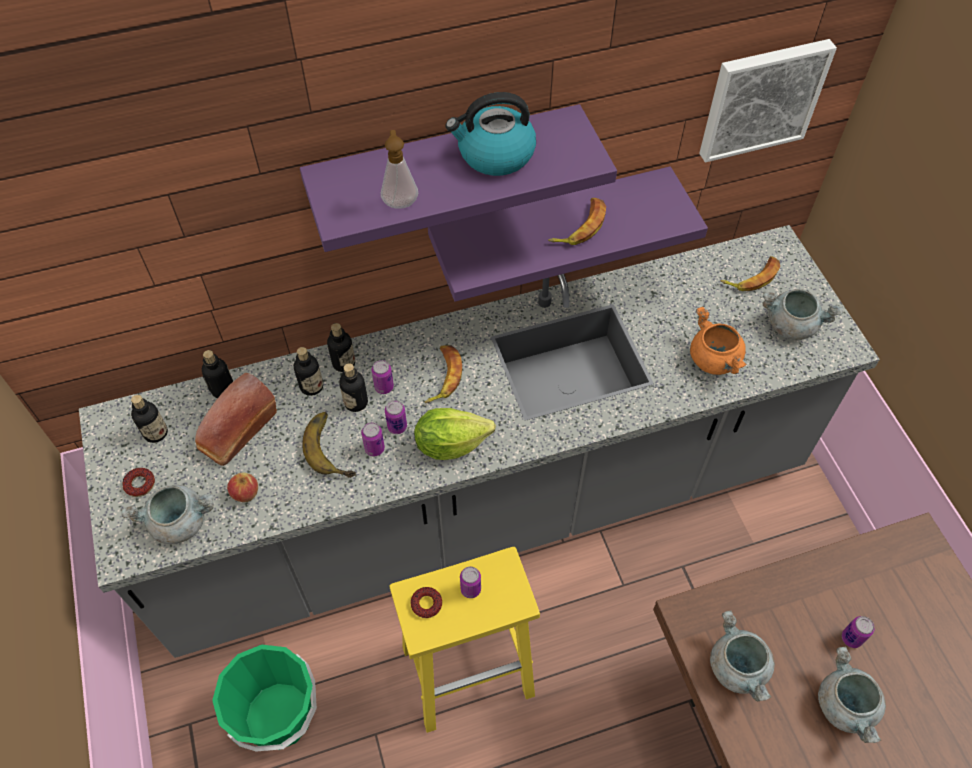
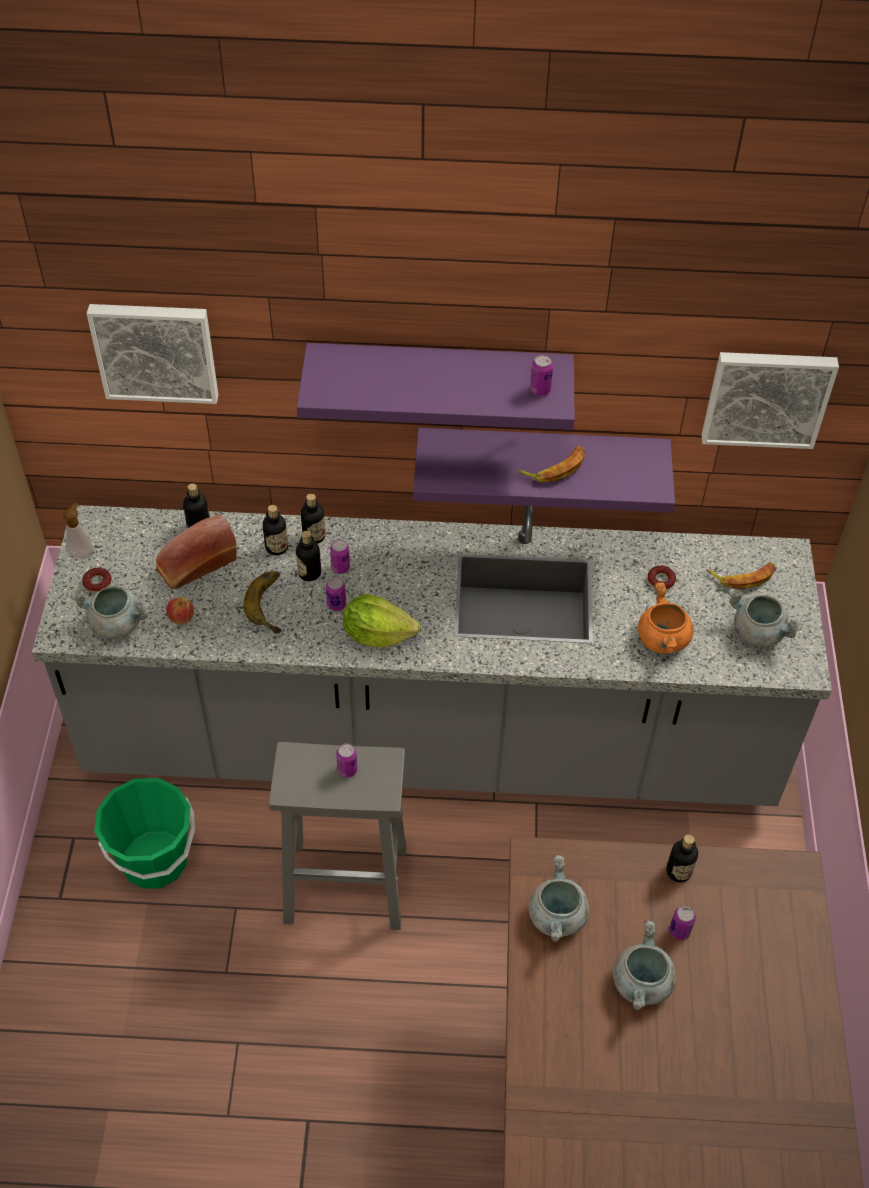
camera: 20 degrees right, 5 degrees down
bottle [131,395,168,443] -> bottle moved to [666,834,698,882]
can [361,422,385,456] -> can moved to [530,354,553,396]
soap dispenser [381,130,418,209] -> soap dispenser moved to [63,503,94,559]
yellow stool [389,547,540,733] -> grey stool [269,742,406,930]
donut [411,587,442,618] -> donut moved to [648,565,676,590]
banana [424,345,462,403] -> none
kettle [446,92,536,176] -> none
none -> picture [86,304,219,404]

